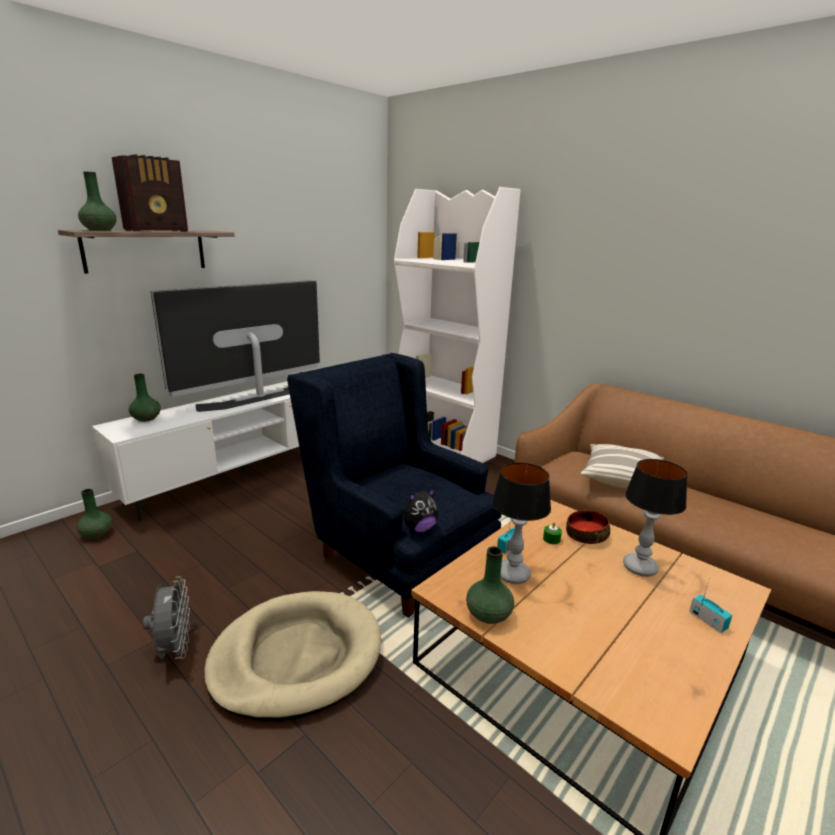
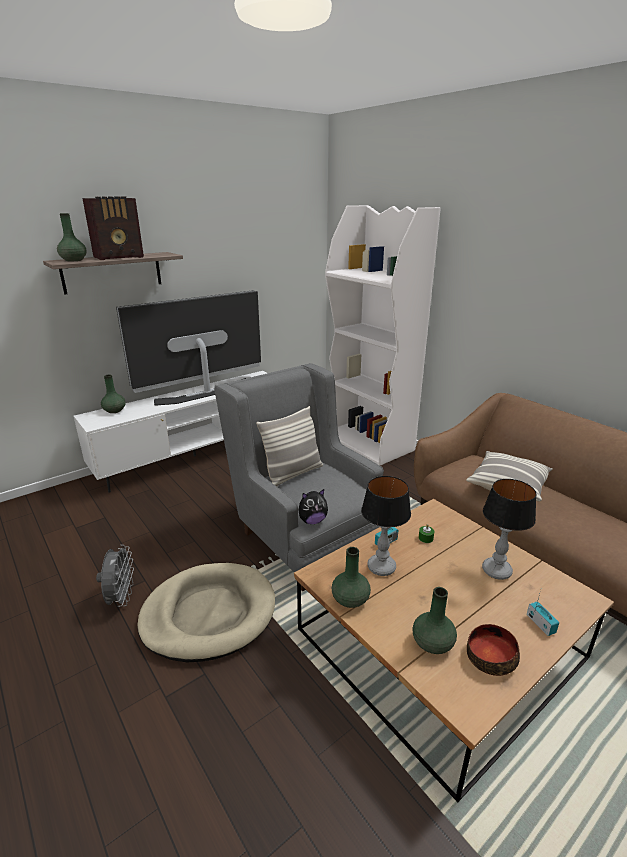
camera: 10 degrees right, 5 degrees up
green vase [76,489,112,539] -> green vase moved to [412,587,457,654]
blue armchair [287,353,501,618] -> grey armchair [214,363,384,591]
bowl [566,510,610,544] -> bowl moved to [467,624,520,676]
none -> pillow [256,406,323,486]

